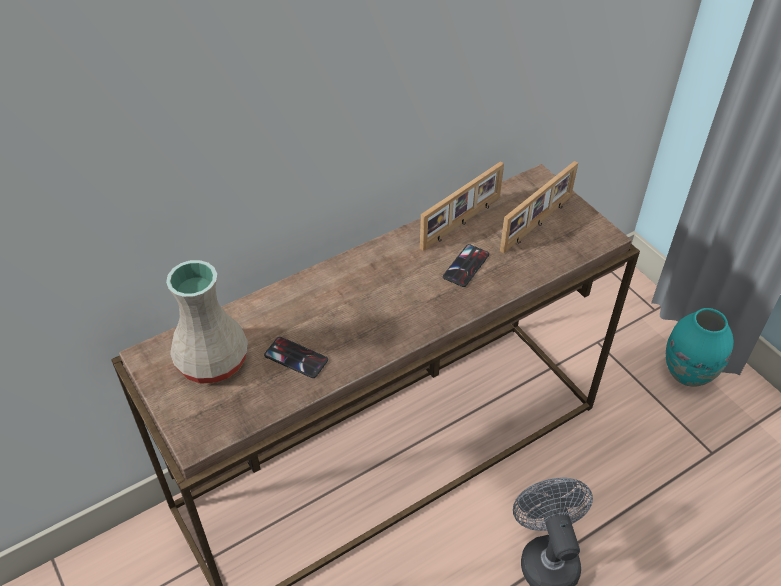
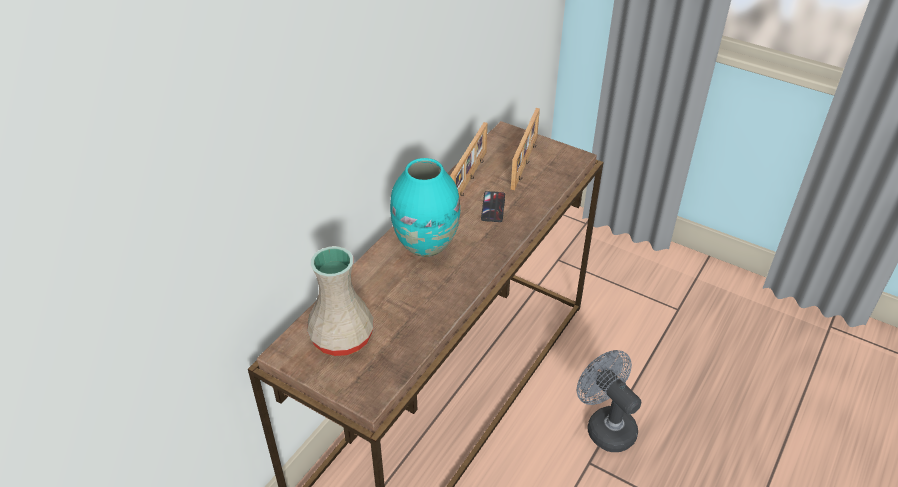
camera: 25 degrees left, 5 degrees down
phone [264,337,328,378] -> none
turquoise vase [666,308,734,387] -> turquoise vase moved to [390,158,460,257]

